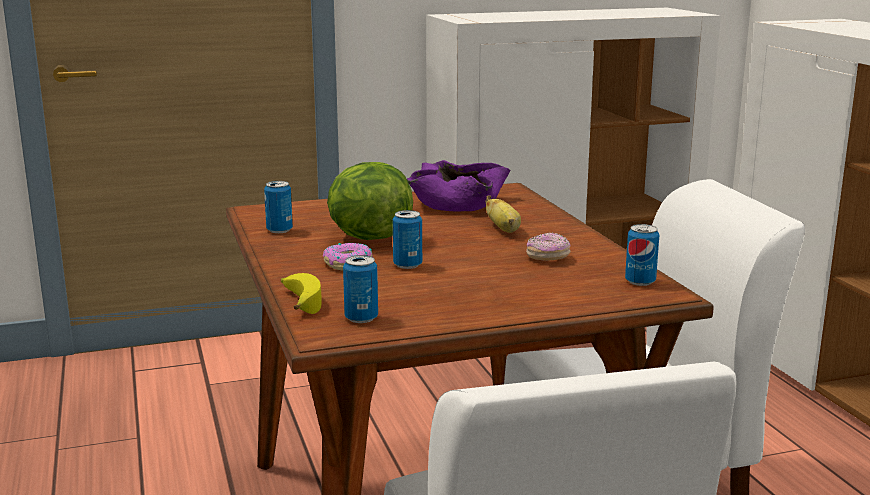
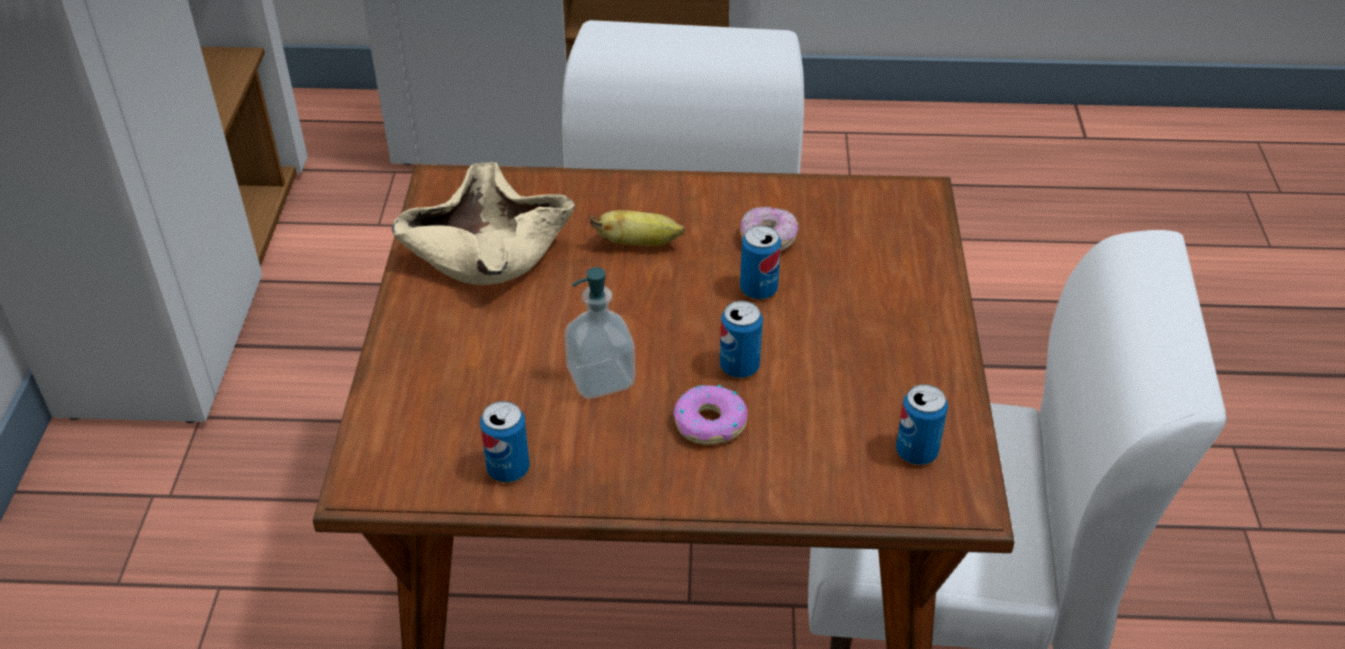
camera: 70 degrees left, 25 degrees up
banana [281,273,322,314] -> none
lettuce [327,162,413,240] -> soap dispenser [565,267,635,399]
purple bowl [407,160,510,212] -> beige bowl [392,162,575,285]
can [625,224,659,286] -> can moved to [740,225,781,299]

